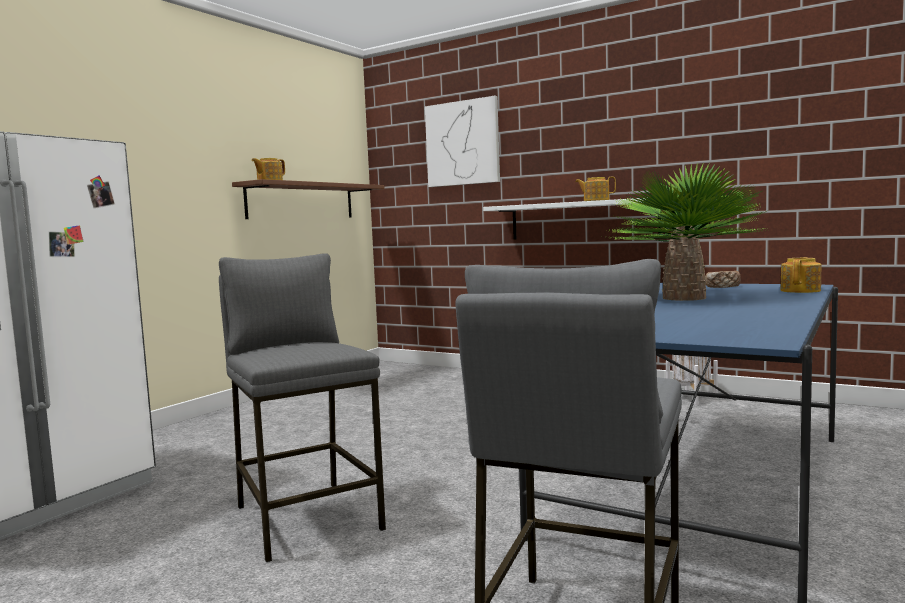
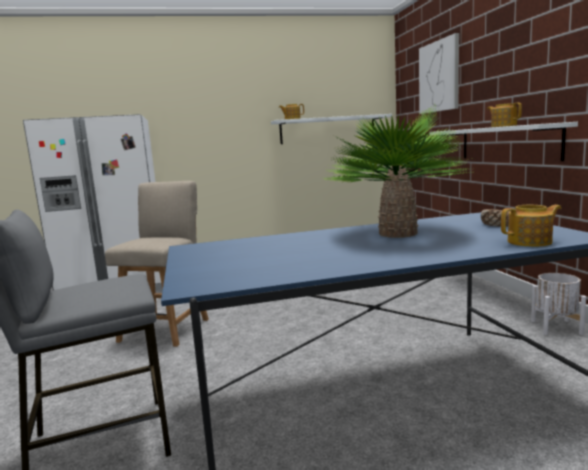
camera: 45 degrees right, 5 degrees up
grey stool [219,253,386,562] -> beige chair [105,181,209,347]
brown shelf [232,179,385,219] -> white shelf [271,114,392,144]

